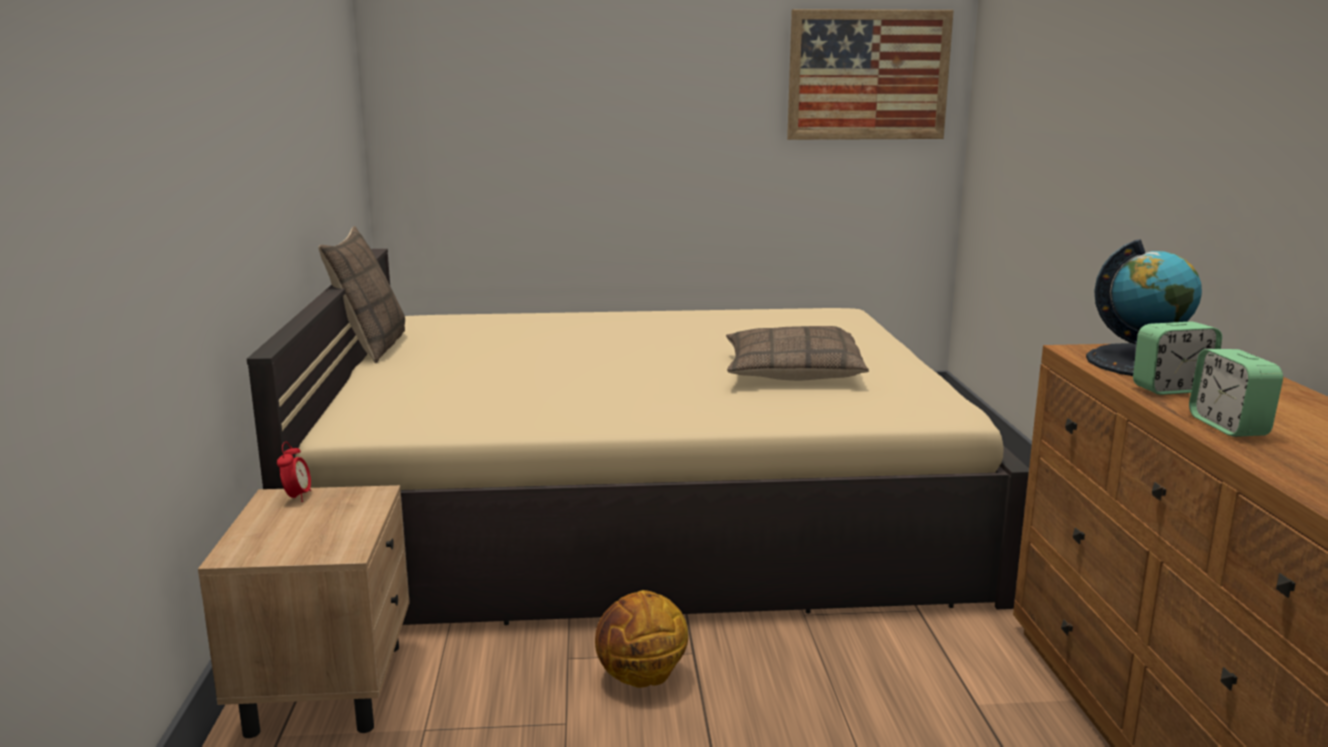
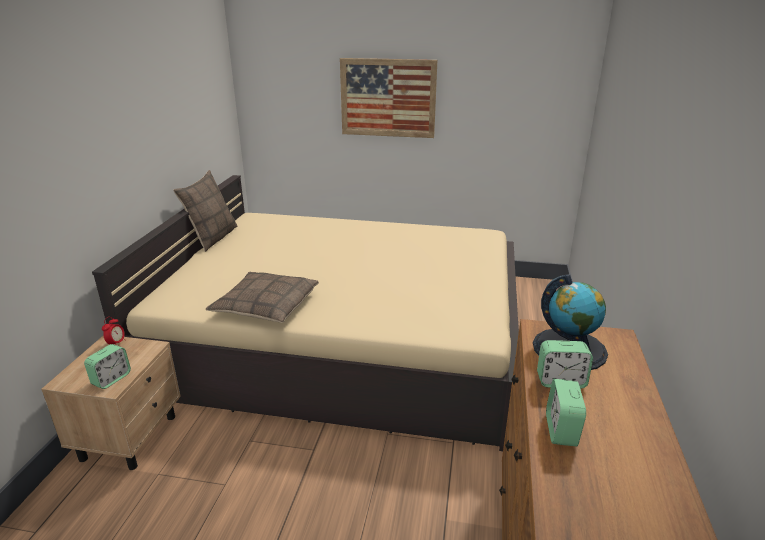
camera: 15 degrees right, 10 degrees up
basketball [595,590,688,688] -> none
pillow [726,326,869,381] -> pillow moved to [206,272,319,323]
picture [787,9,954,140] -> picture moved to [340,58,437,138]
none -> alarm clock [84,344,131,389]

